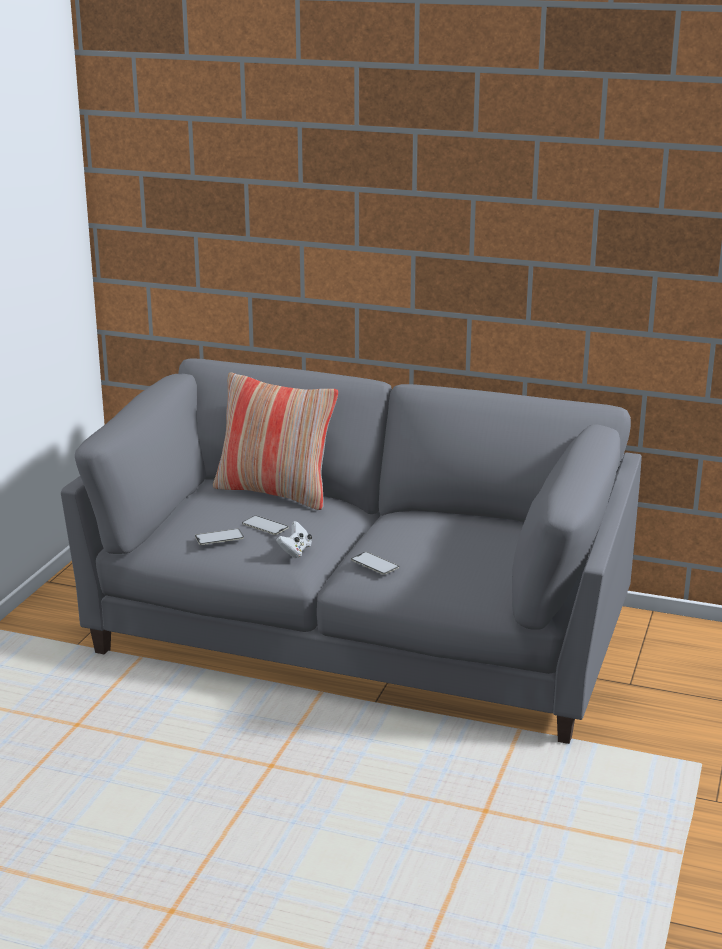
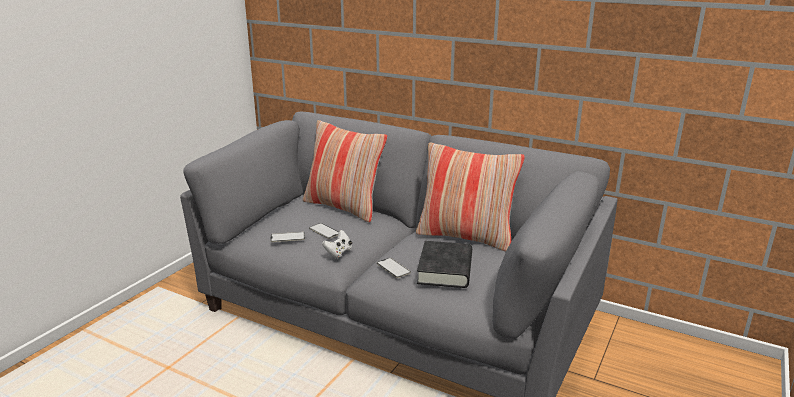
camera: 10 degrees right, 0 degrees up
none -> pillow [416,143,525,252]
none -> black book [417,241,472,288]

